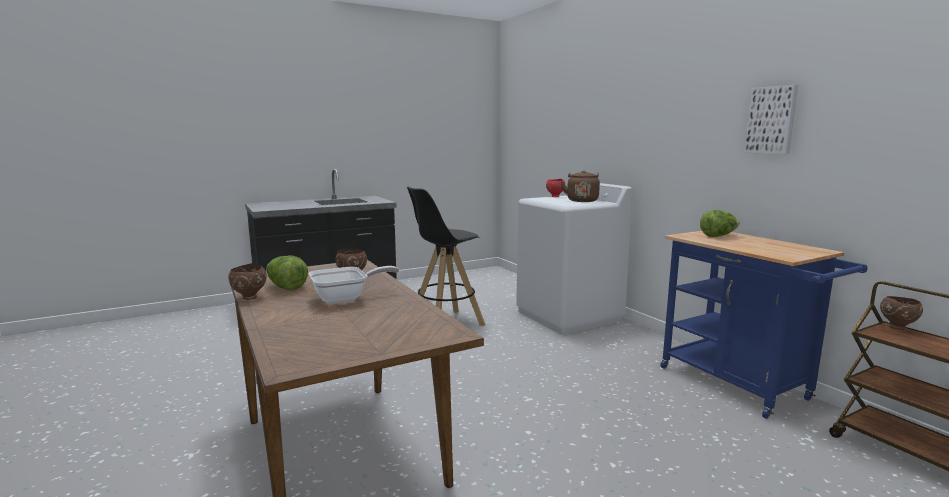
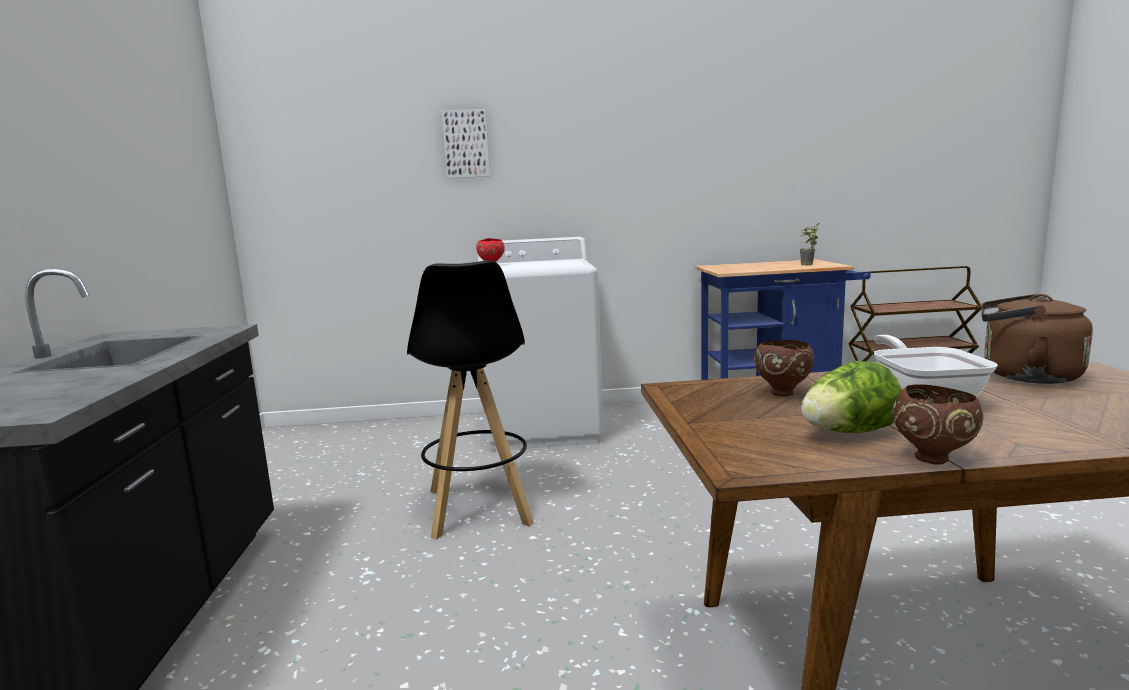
camera: 65 degrees left, 0 degrees up
brown kettle [561,170,600,202] -> brown kettle moved to [981,294,1093,384]
lettuce [700,210,740,237] -> none
picture [744,85,798,154] -> picture moved to [442,109,490,178]
brown bowl [880,296,923,330] -> none
none -> potted plant [800,222,820,266]

